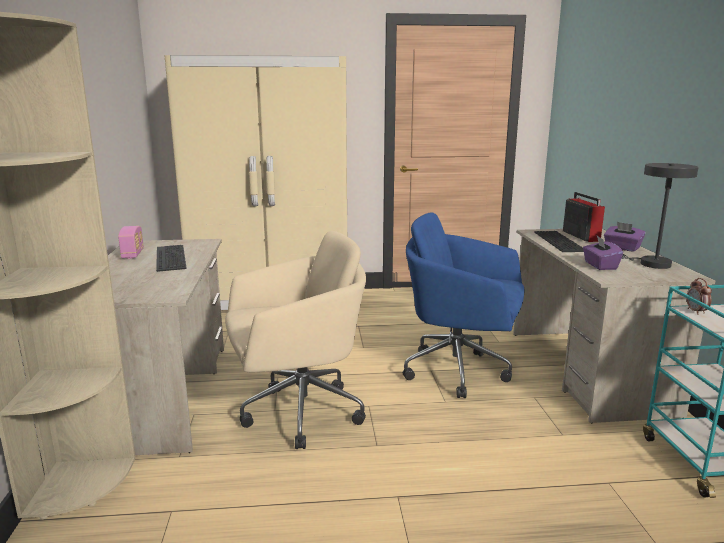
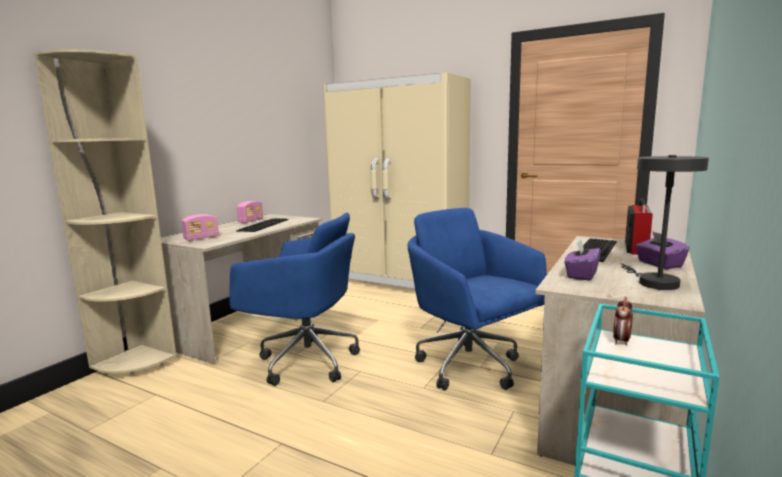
camera: 35 degrees right, 5 degrees down
beige office chair [225,231,366,449] -> blue office chair [229,213,360,386]
none -> radio [181,214,219,241]

